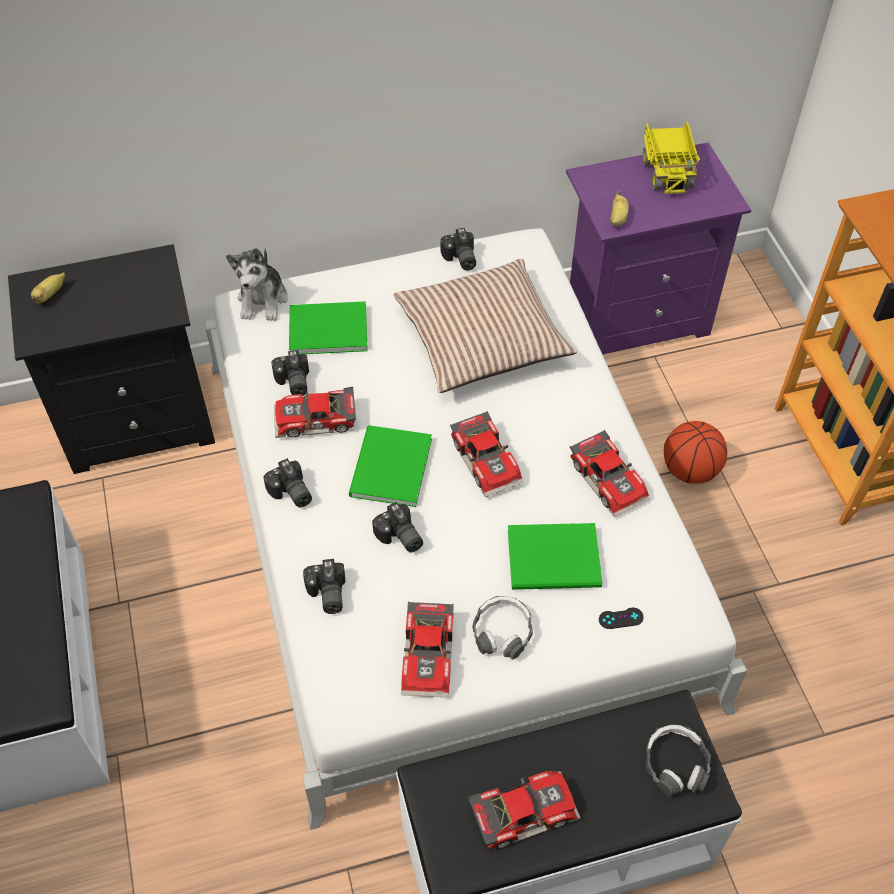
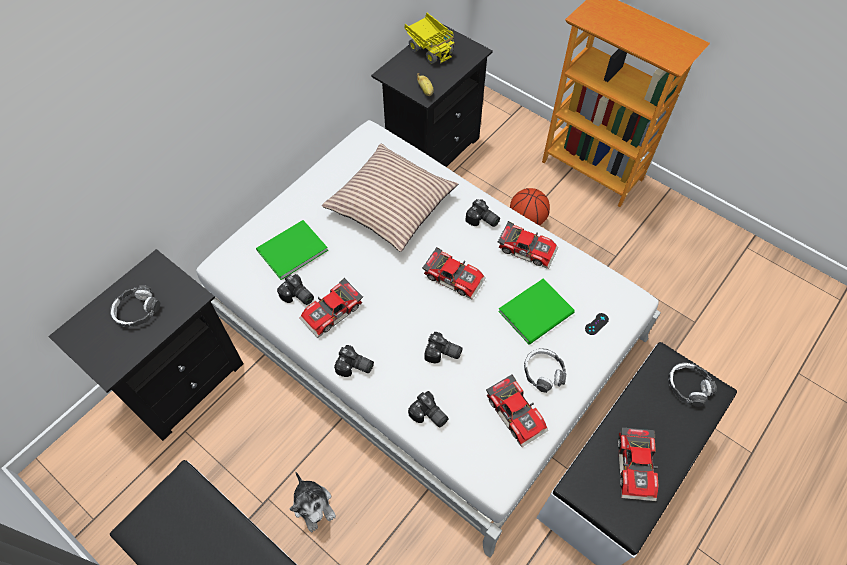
camera: 35 degrees left, 5 degrees up
banana [31,272,65,304] -> none
plush toy [226,248,288,321] -> plush toy moved to [289,472,336,532]
green book [349,425,432,507] -> none
camera [440,228,476,271] -> camera moved to [465,199,500,227]
toy car [468,771,581,849] -> toy car turned 150 degrees clockwise [618,427,658,501]
purple nightstand [566,142,751,355] -> black nightstand [371,23,493,167]
none -> headphones [110,285,160,328]

